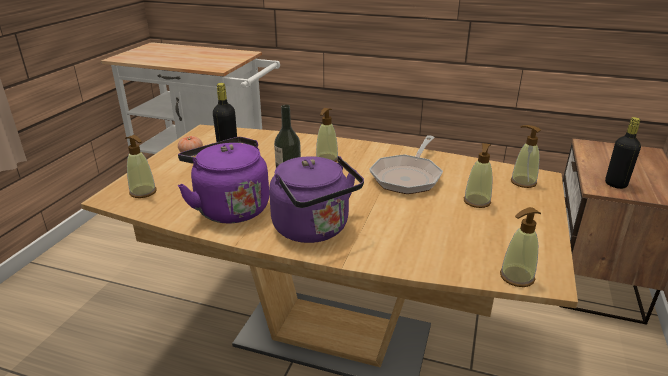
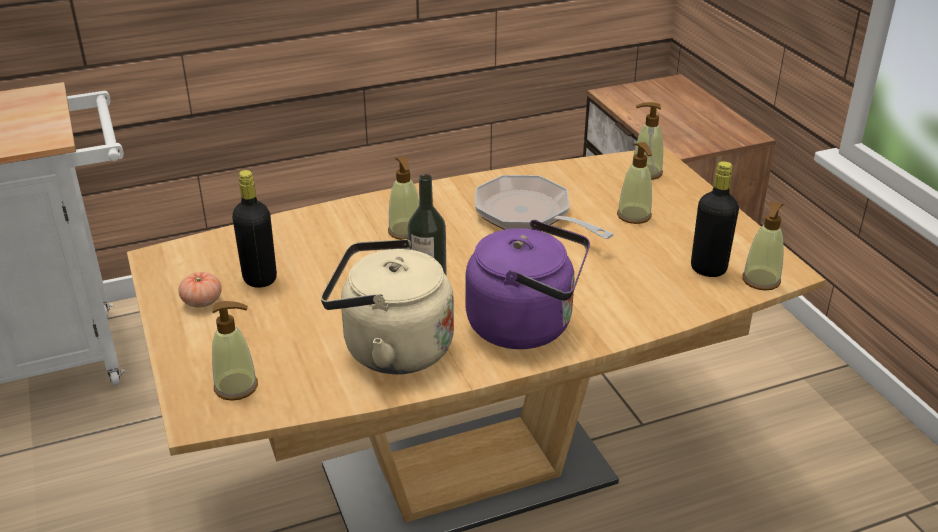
camera: 40 degrees left, 5 degrees up
purple kettle [178,137,269,224] -> beige kettle [321,239,454,374]
frying pan [369,135,443,194] -> frying pan turned 150 degrees clockwise [475,175,614,239]
black bottle [605,117,641,189] -> black bottle moved to [691,161,739,277]

